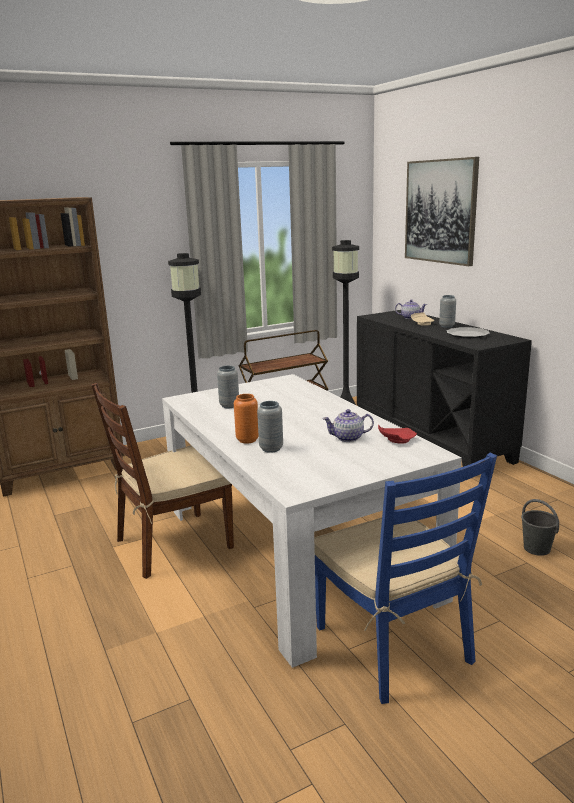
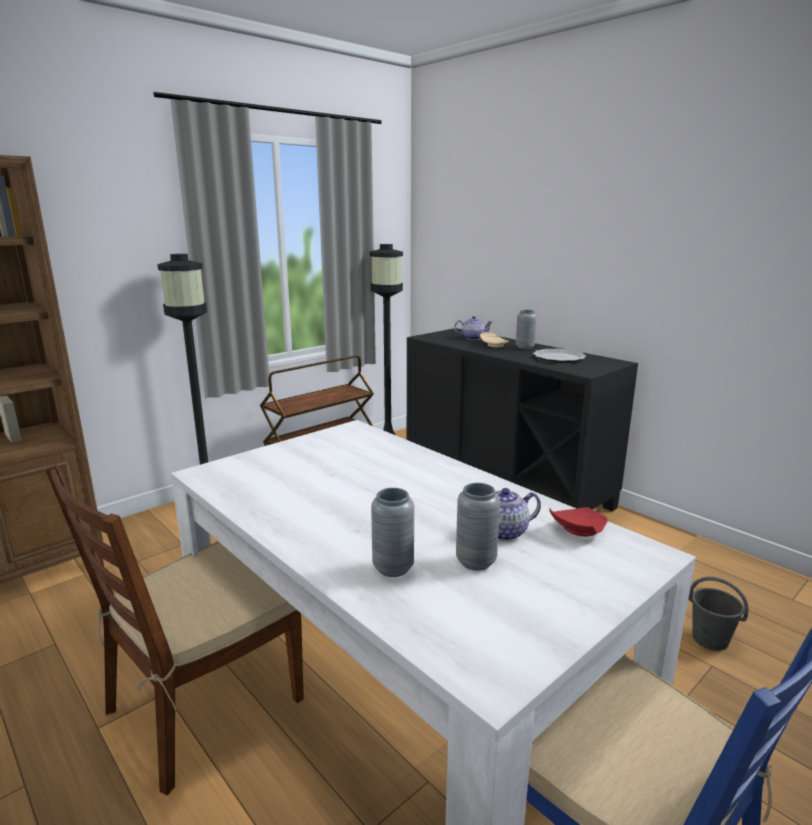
camera: 15 degrees left, 0 degrees up
grey vase [217,365,239,408] -> grey vase moved to [456,483,500,571]
orange vase [234,394,259,444] -> none
picture [405,157,479,266] -> none

